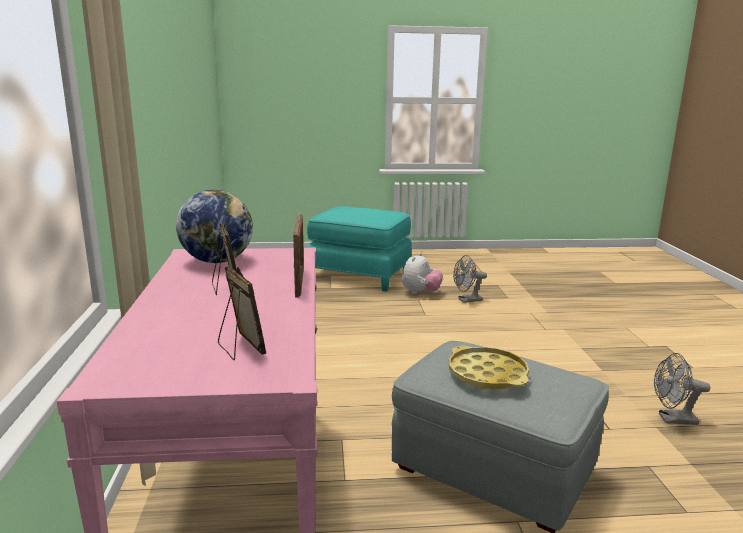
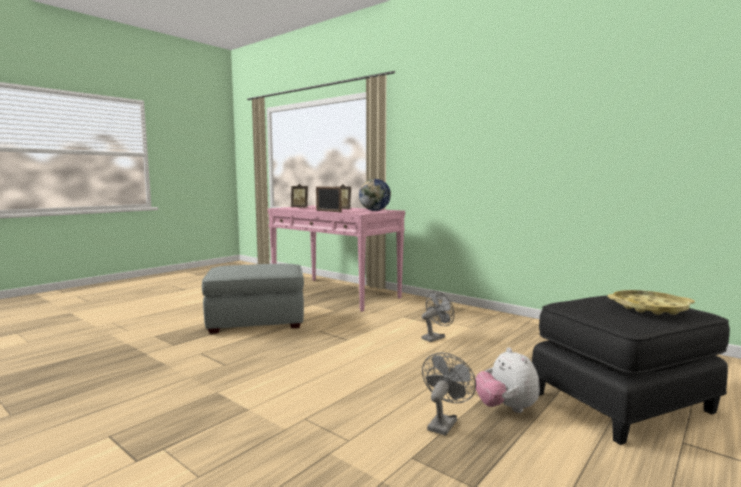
camera: 135 degrees right, 10 degrees down
turquoise ottoman [306,206,412,292] -> black ottoman [532,295,730,445]
yellow tray [449,346,529,390] -> yellow tray moved to [608,290,695,315]
grey fan [654,353,710,425] -> grey fan moved to [421,291,454,342]

